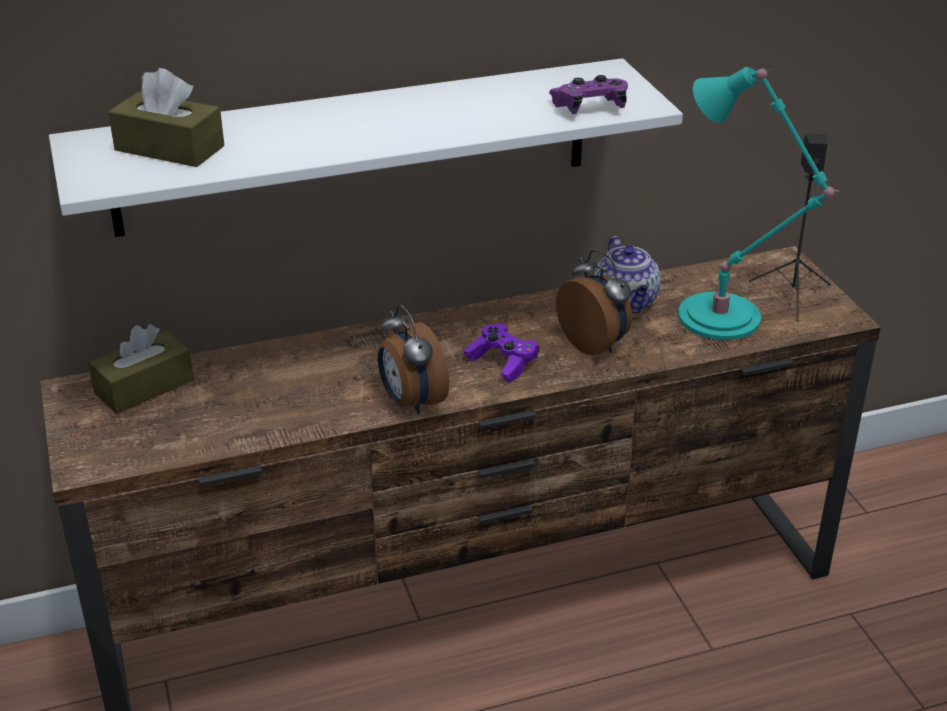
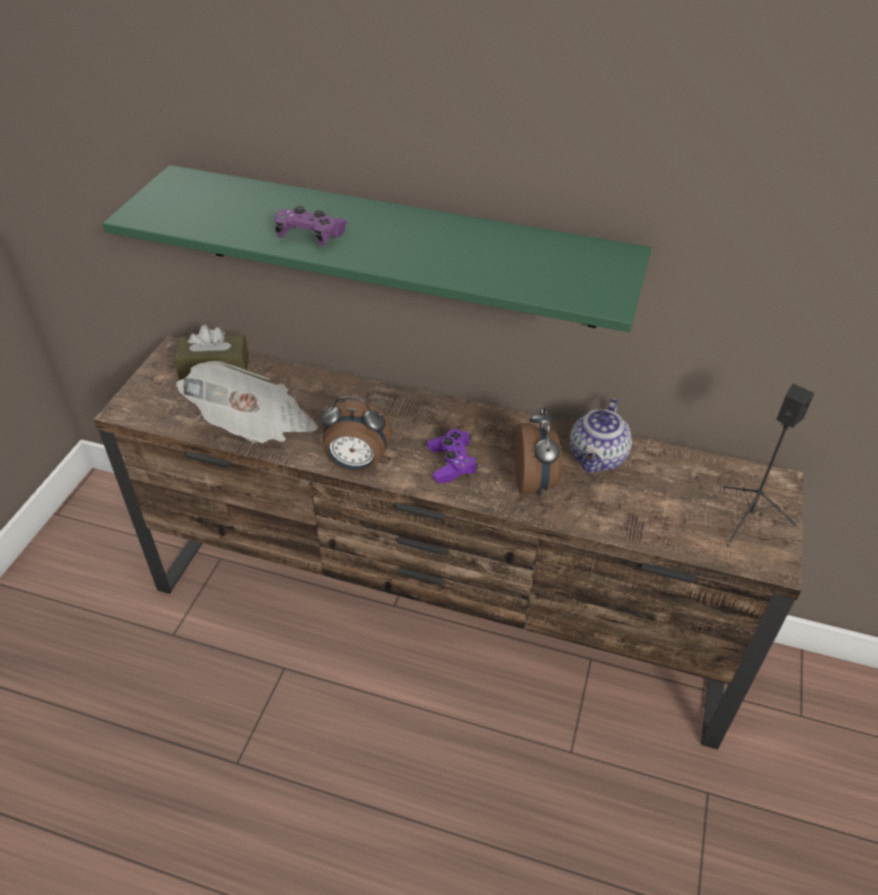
camera: 35 degrees right, 10 degrees up
white shelf [49,58,683,237] -> green shelf [103,165,651,332]
brown tissue box [108,68,224,167] -> none
alarm clock [378,305,449,415] -> alarm clock turned 90 degrees counterclockwise [320,397,392,471]
purple game controller [549,75,628,114] -> purple game controller moved to [275,206,348,246]
turquoise table lamp [678,67,839,340] -> none
none -> newspaper [176,361,318,444]

